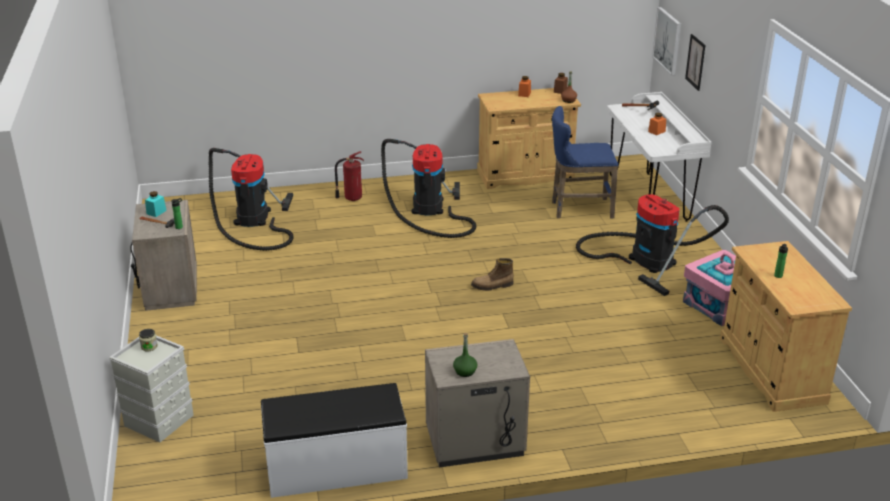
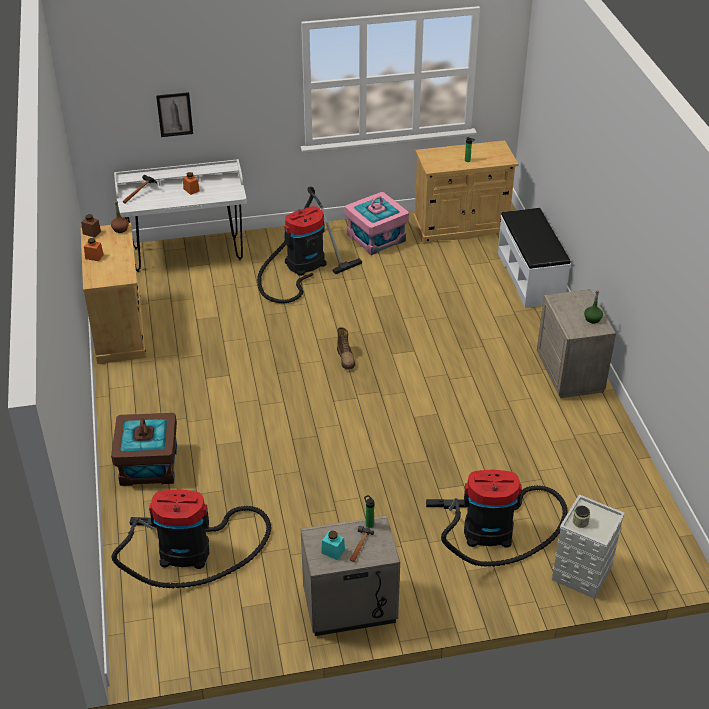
camera: 90 degrees left, 10 degrees up
white bench [261,383,408,498] -> white bench moved to [498,208,571,308]
fire extinguisher [335,151,364,201] -> brown storage box [111,413,177,486]
vacuum cleaner [381,139,476,238] -> vacuum cleaner moved to [426,470,568,567]
blue stool [552,106,618,218] -> none
picture [652,7,681,75] -> none

